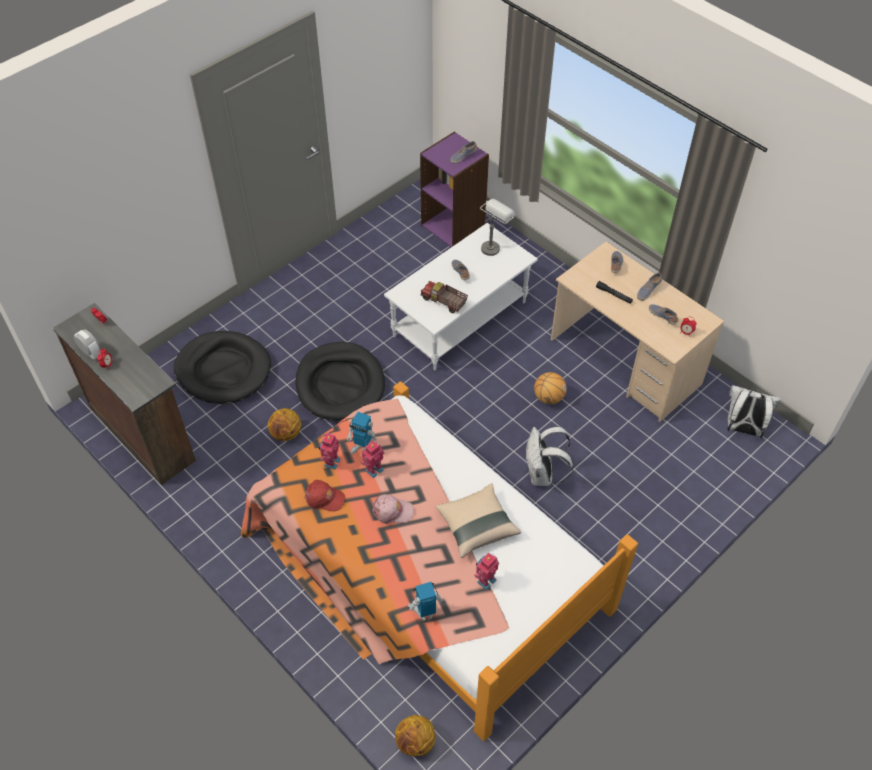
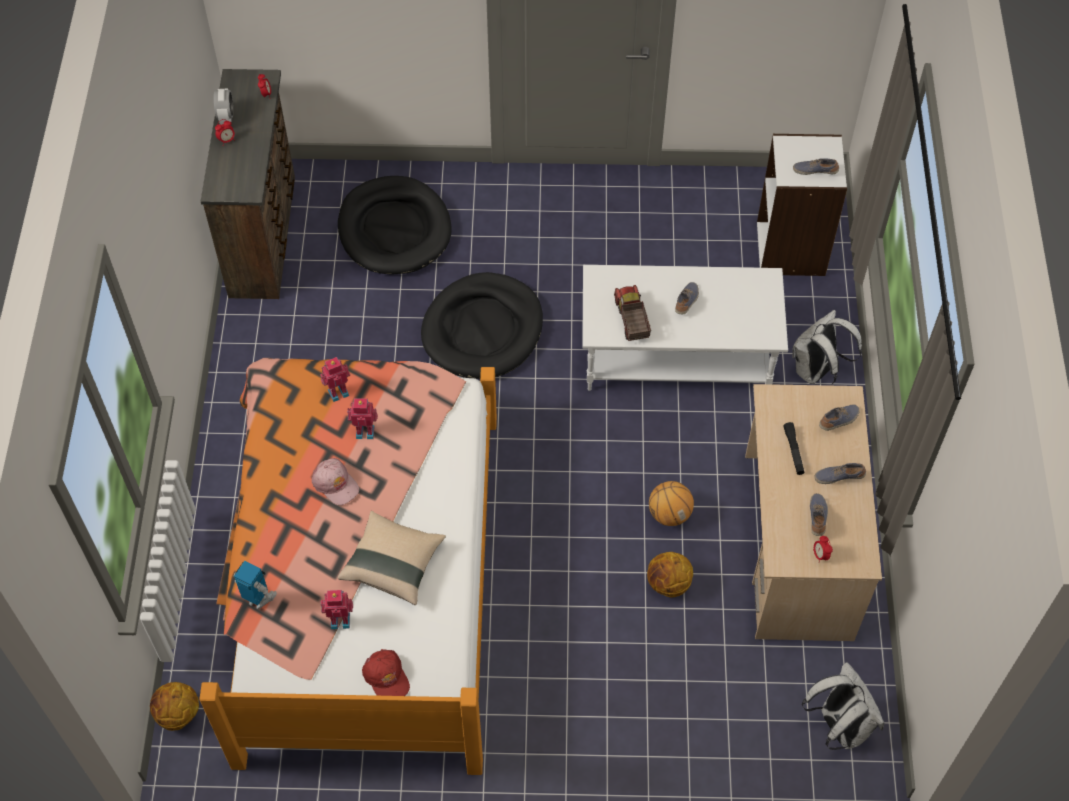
camera: 45 degrees right, 5 degrees up
basketball [267,408,301,441] -> basketball moved to [647,552,693,598]
red cap [304,480,345,511] -> red cap moved to [362,649,410,696]
toy robot [347,412,377,454] -> none
purple bookcase [420,131,489,247] -> white bookcase [757,134,847,276]
grey table lamp [480,199,515,256] -> none
white backpack [525,426,574,486] -> white backpack moved to [792,310,862,386]

